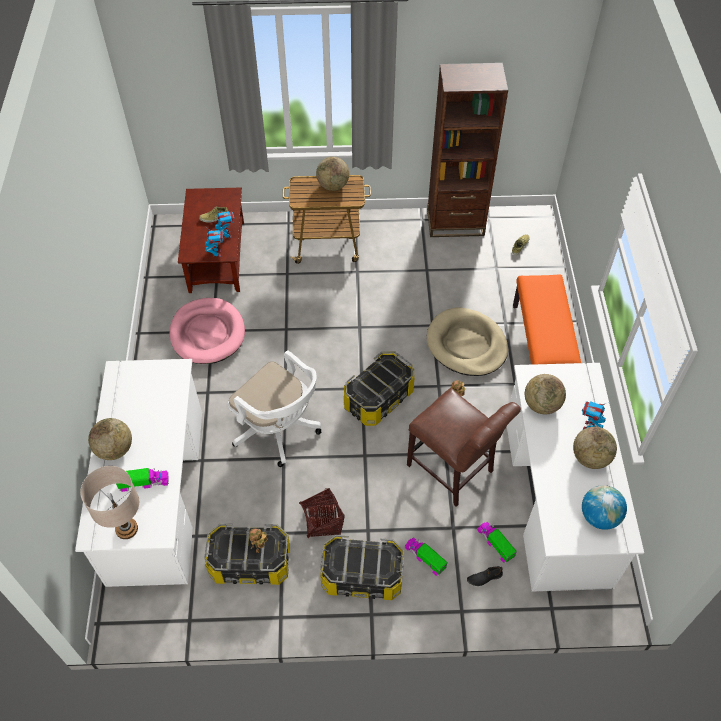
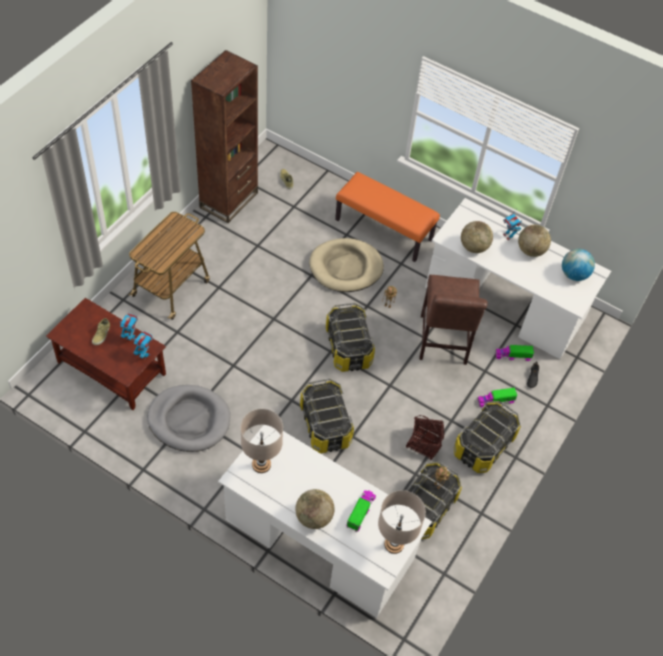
camera: 60 degrees left, 0 degrees up
pink dog bed [170,298,245,364] -> grey dog bed [147,385,230,452]
white office chair [228,350,321,467] -> storage box [300,378,354,453]
globe [316,157,349,191] -> none
brown chair [407,388,521,507] -> brown chair turned 105 degrees clockwise [419,275,488,365]
none -> beige table lamp [241,409,283,473]

